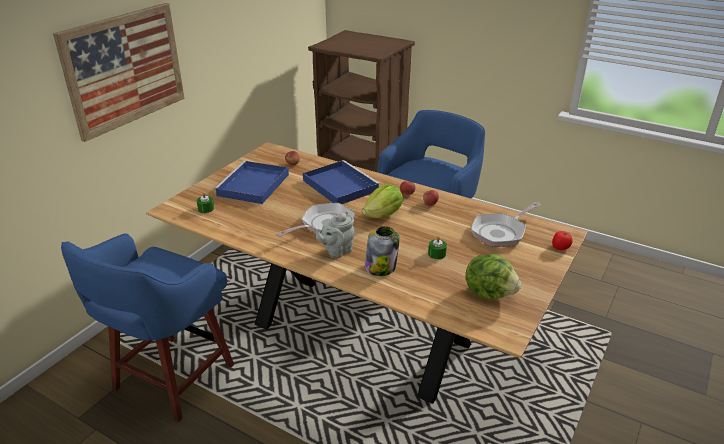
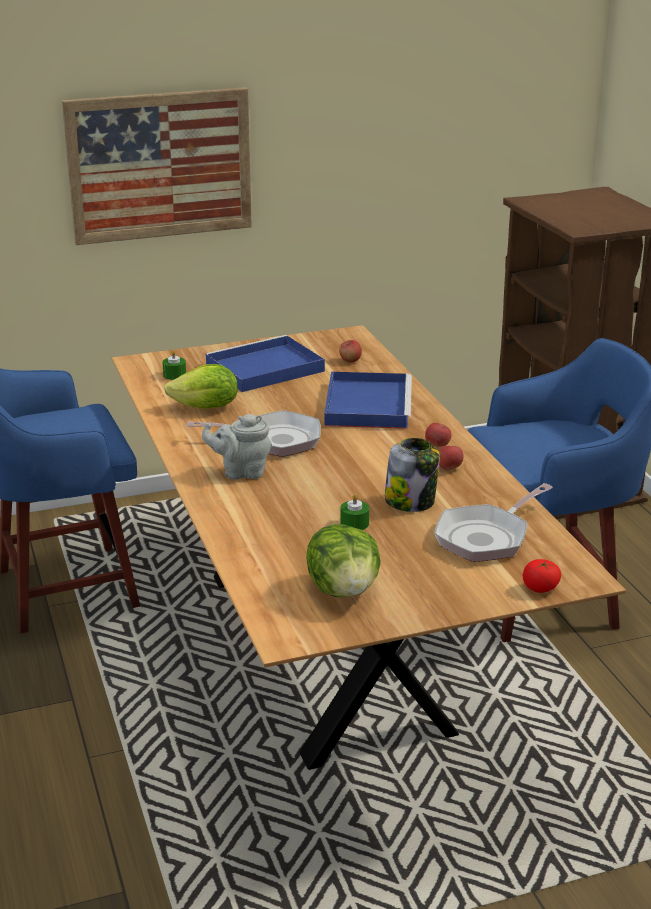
camera: 40 degrees right, 5 degrees down
lettuce [362,185,403,218] -> lettuce moved to [164,364,238,409]
jar [365,226,400,276] -> jar moved to [384,438,440,512]
frying pan [471,202,541,247] -> frying pan turned 45 degrees counterclockwise [434,483,553,562]

